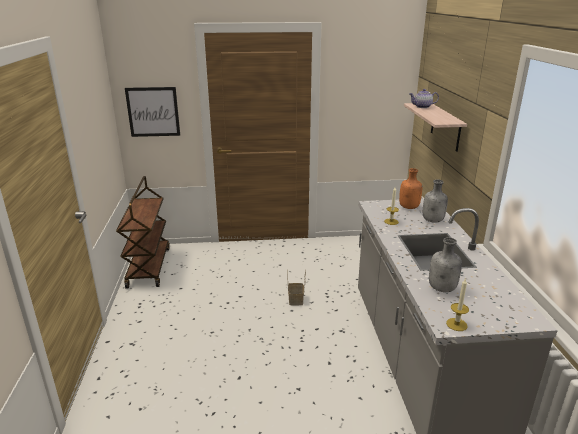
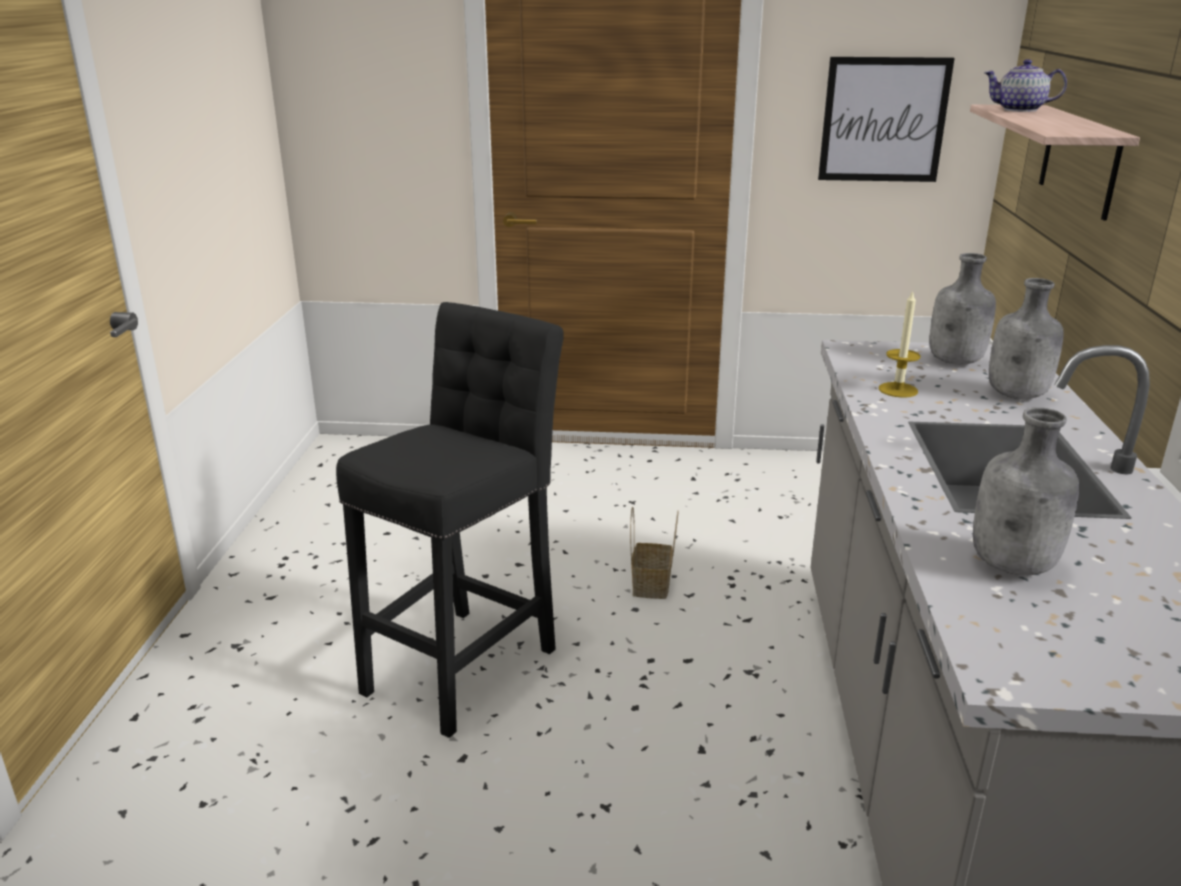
camera: 10 degrees right, 0 degrees up
brown cart [116,176,170,289] -> none
picture [125,87,180,137] -> picture moved to [818,57,954,182]
orange bottle [399,168,422,209] -> grey bottle [929,253,996,365]
candle [446,278,469,331] -> none
none -> black stool [336,302,564,738]

